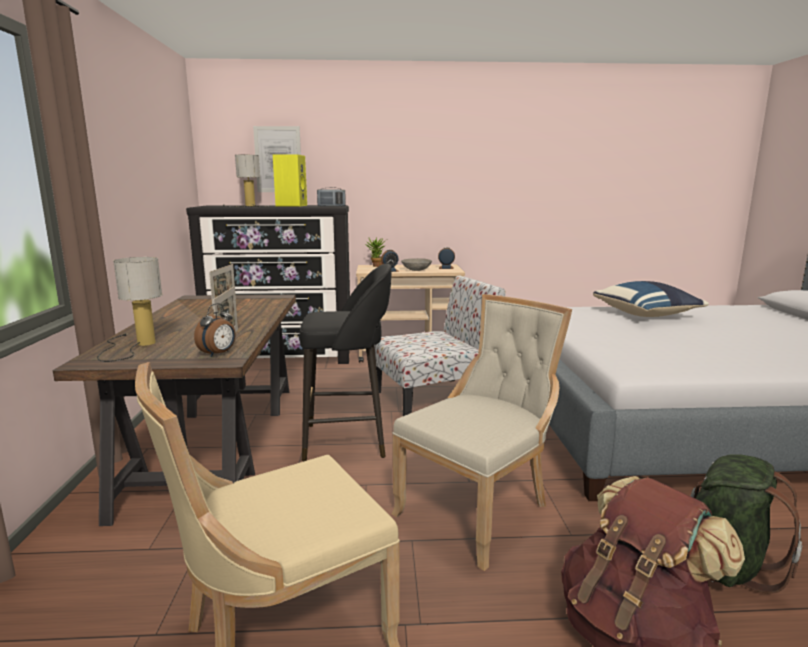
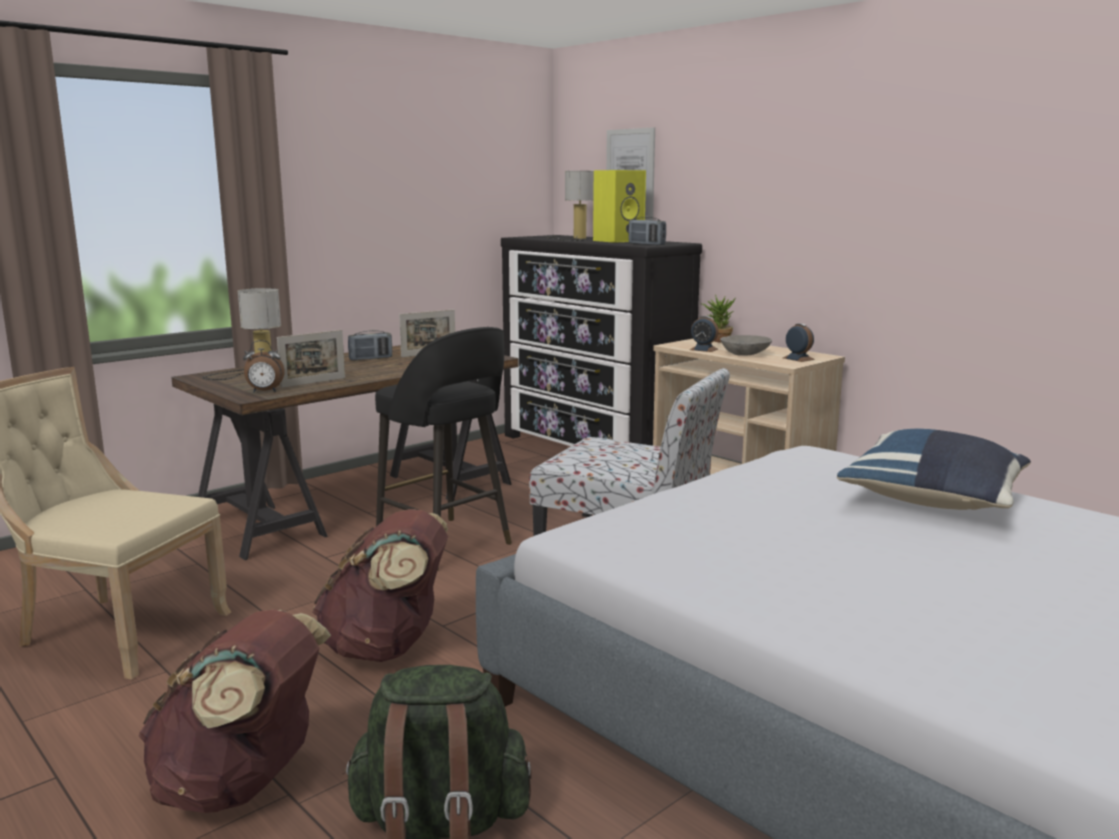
camera: 50 degrees right, 0 degrees up
beige chair [392,294,572,571] -> brown backpack [312,509,448,662]
none -> radio [348,330,392,361]

